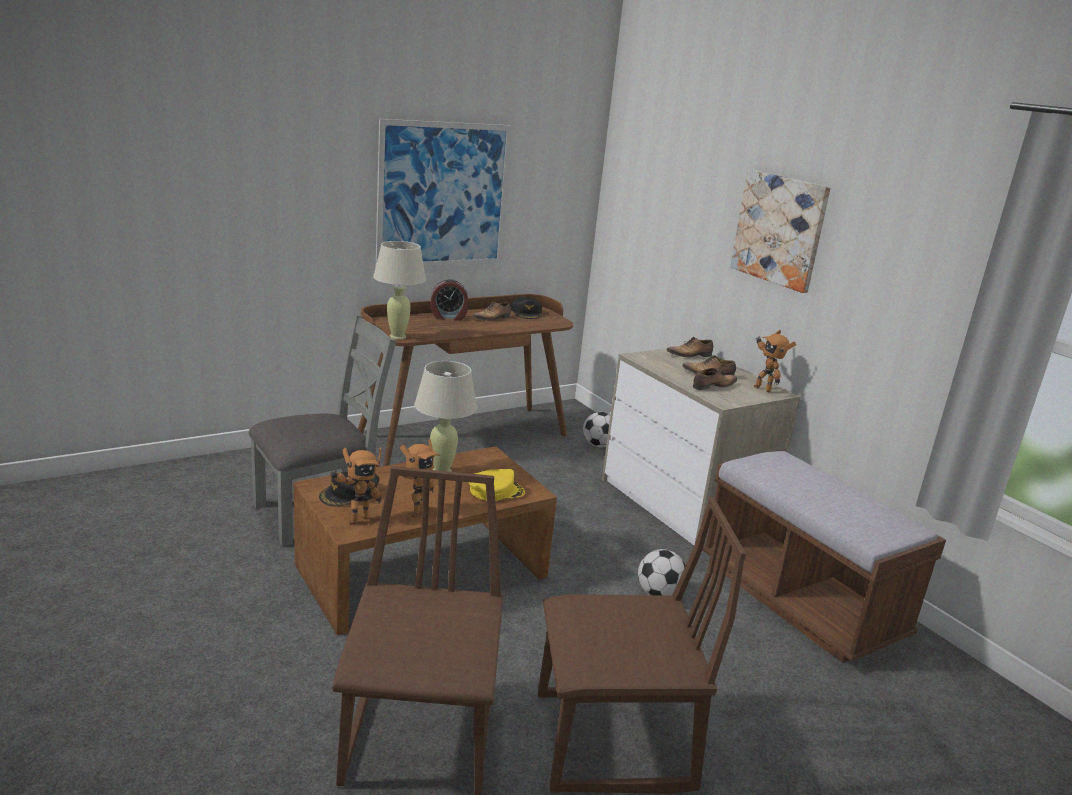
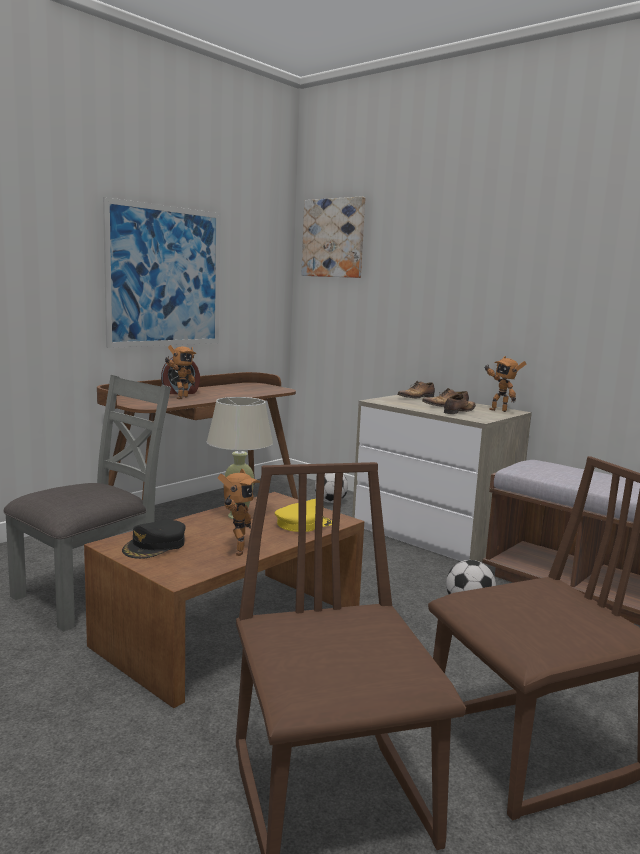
camera: 15 degrees left, 10 degrees down
toy robot [330,447,382,525] -> toy robot moved to [165,345,197,399]
beige table lamp [373,241,426,340] -> none
shoe [472,302,511,321] -> none
black cap [511,297,542,319] -> none
picture [730,170,831,293] -> picture moved to [301,196,365,278]

